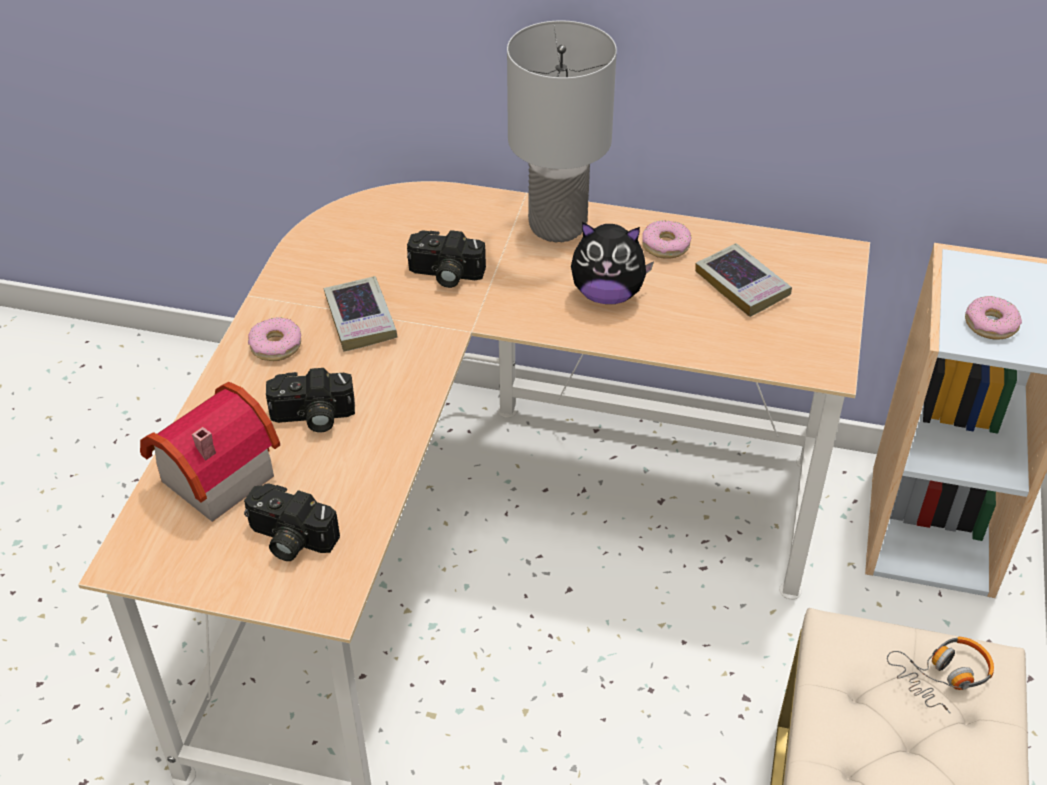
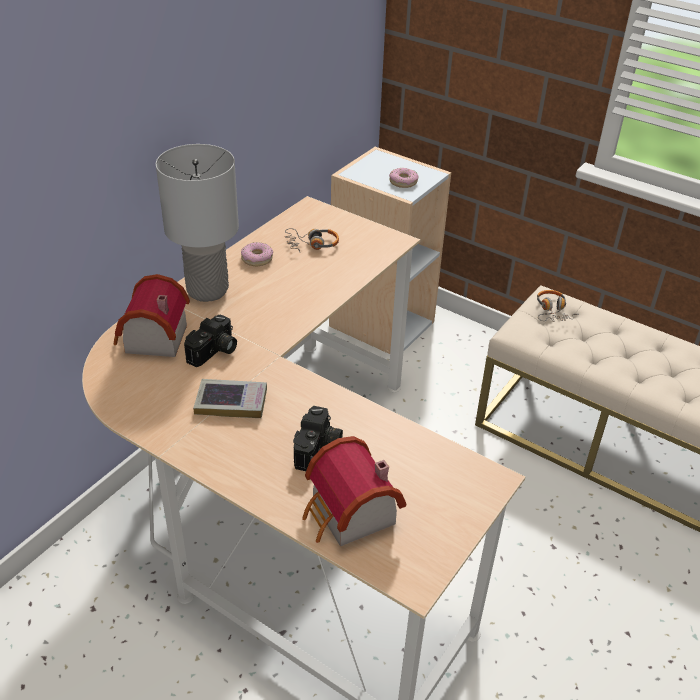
camera: 70 degrees left, 5 degrees down
camera [244,483,340,561] -> none
donut [248,317,301,361] -> none
plush toy [571,222,654,304] -> none
book [695,243,792,317] -> headphones [285,228,339,252]
none -> toy house [114,274,190,357]

